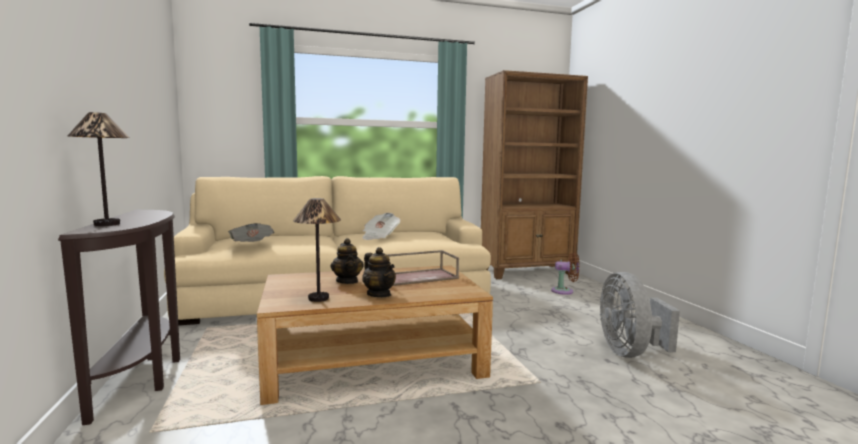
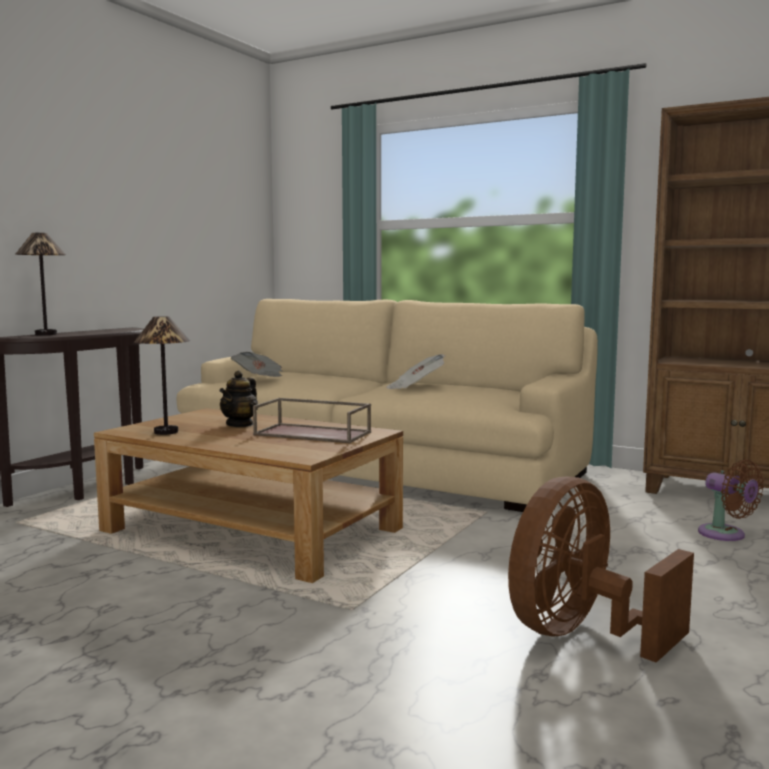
camera: 45 degrees right, 0 degrees up
teapot [362,247,396,297] -> none
grey fan [600,272,680,358] -> brown fan [508,476,694,663]

